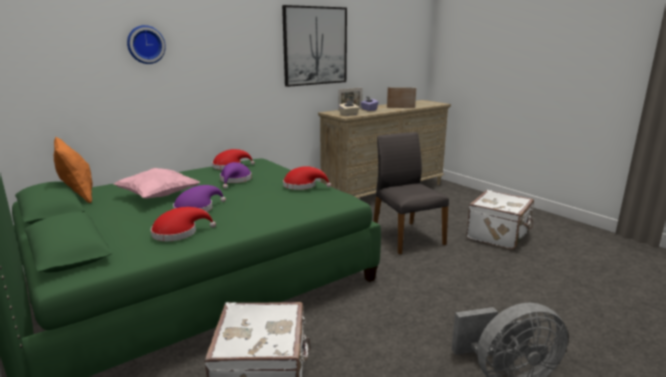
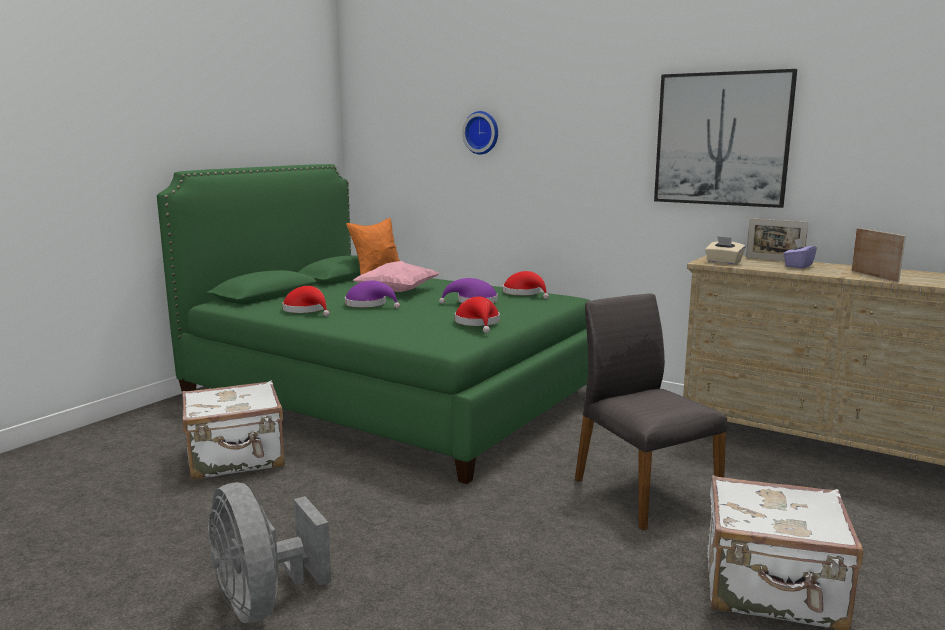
camera: 70 degrees right, 5 degrees down
grey chair [373,132,449,255] -> grey chair turned 75 degrees counterclockwise [575,293,727,531]

